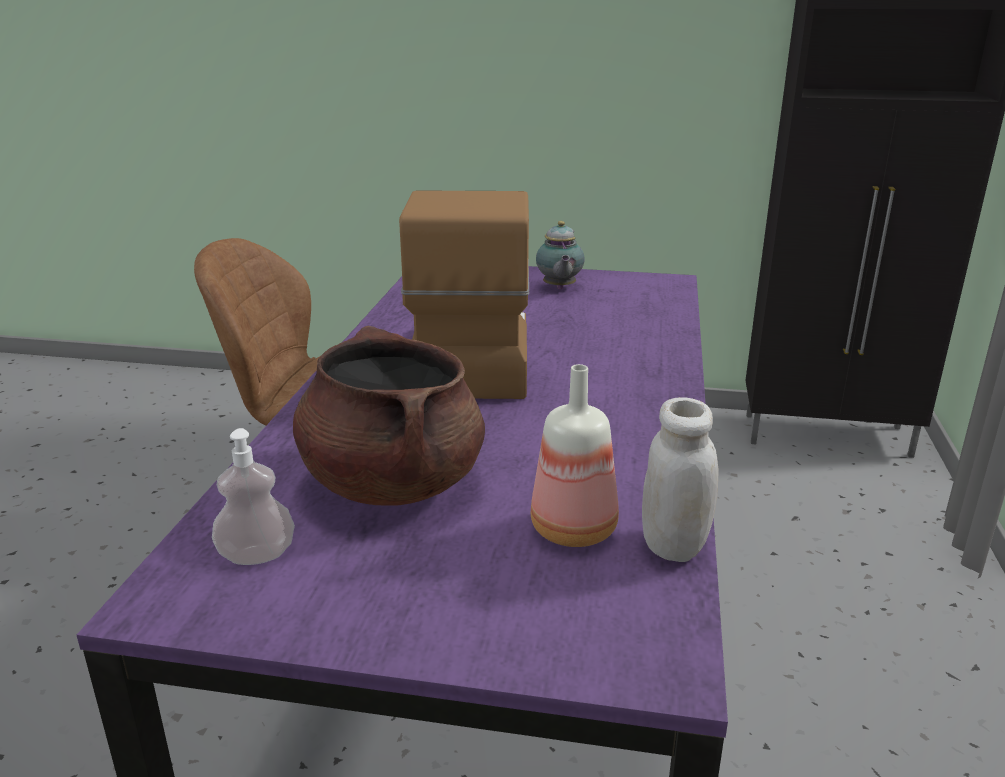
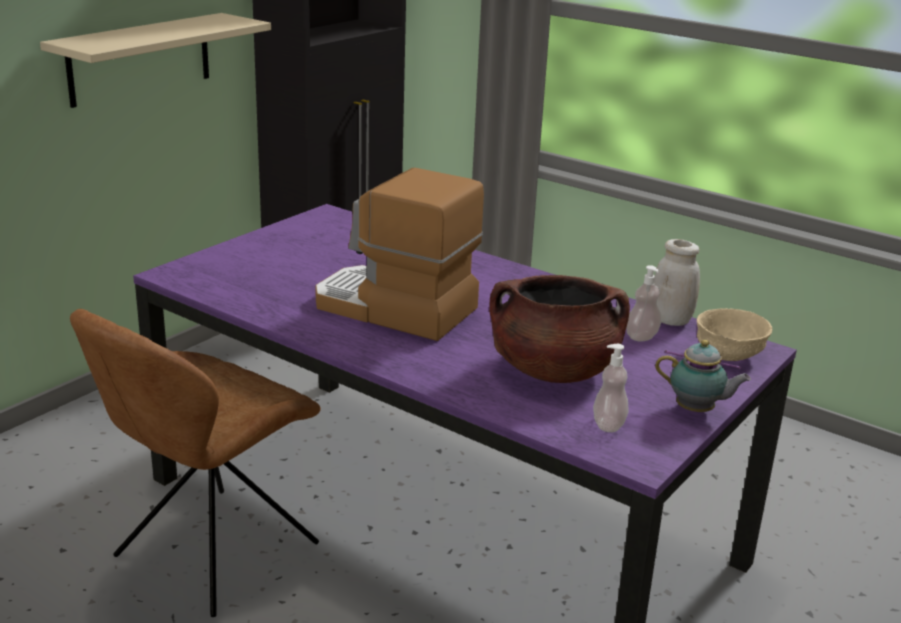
camera: 65 degrees left, 0 degrees up
bottle [531,364,619,547] -> soap dispenser [626,265,662,342]
teapot [536,221,585,289] -> teapot moved to [655,340,751,412]
none -> beige shelf [40,13,271,108]
none -> beige bowl [697,308,772,361]

